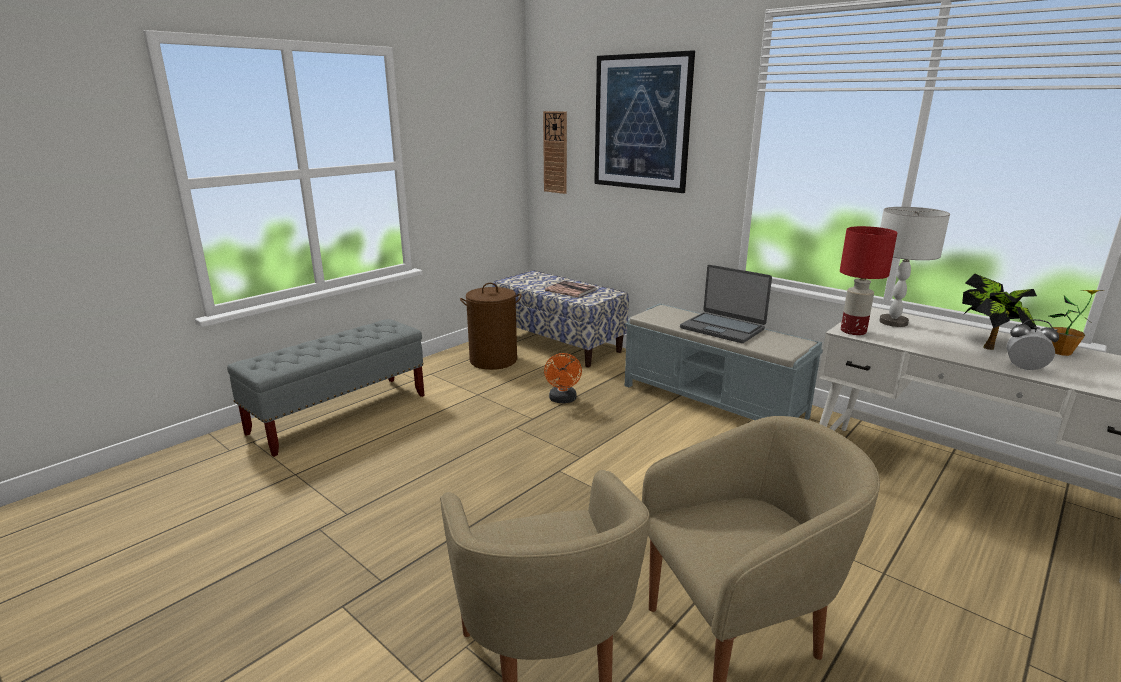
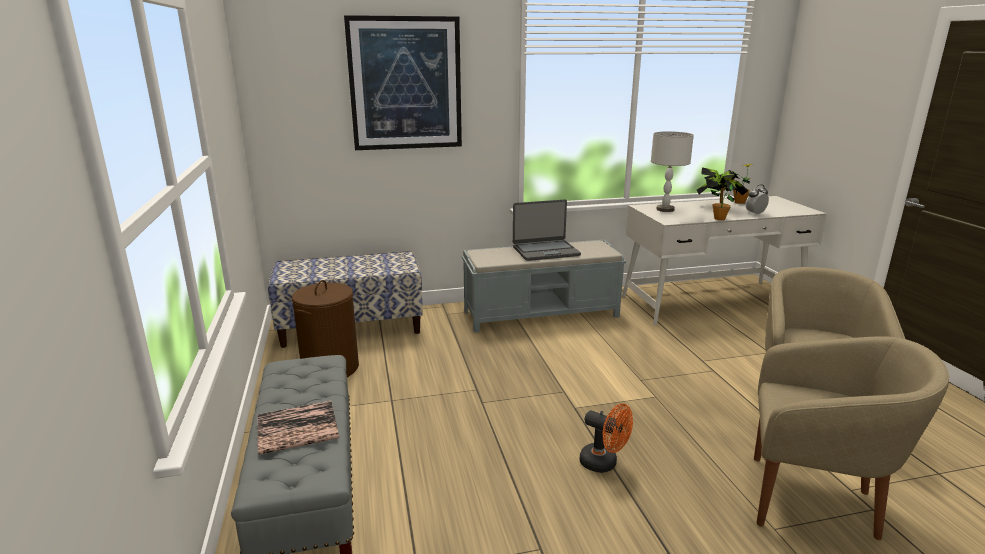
camera: 55 degrees left, 0 degrees up
wall clock [543,111,567,194] -> none
orange fan [544,353,582,403] -> orange fan moved to [579,404,633,473]
book [545,281,597,297] -> book moved to [257,401,339,455]
red table lamp [840,226,897,335] -> none
none -> potted plant [711,179,738,220]

